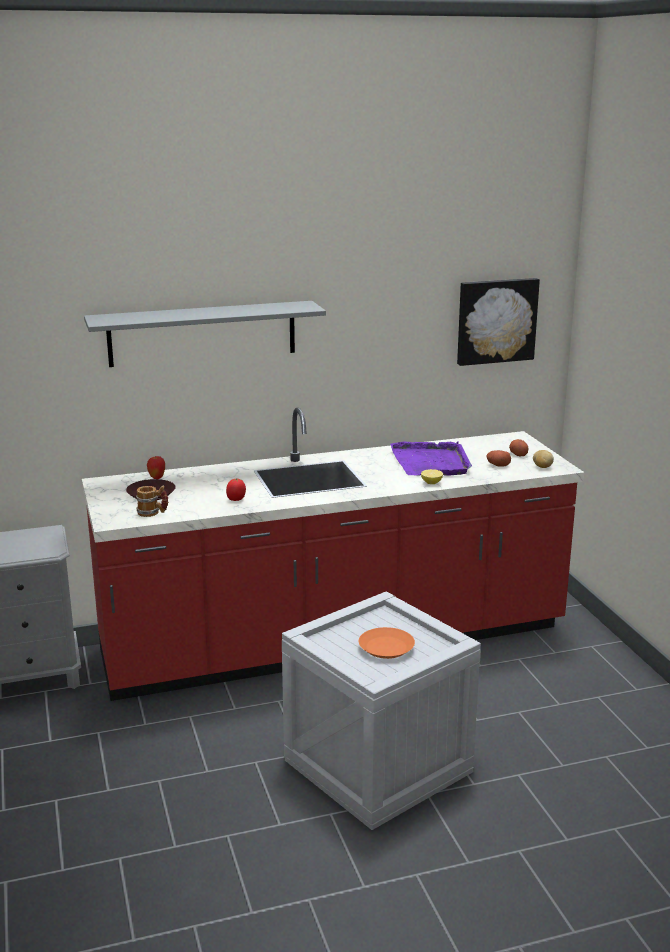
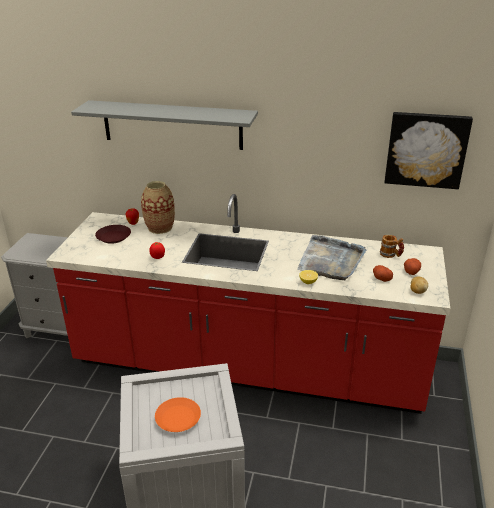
camera: 30 degrees right, 10 degrees up
mug [136,485,169,517] -> mug moved to [380,235,404,258]
purple tray [390,441,472,476] -> grey tray [297,235,366,280]
none -> vase [141,181,175,234]

